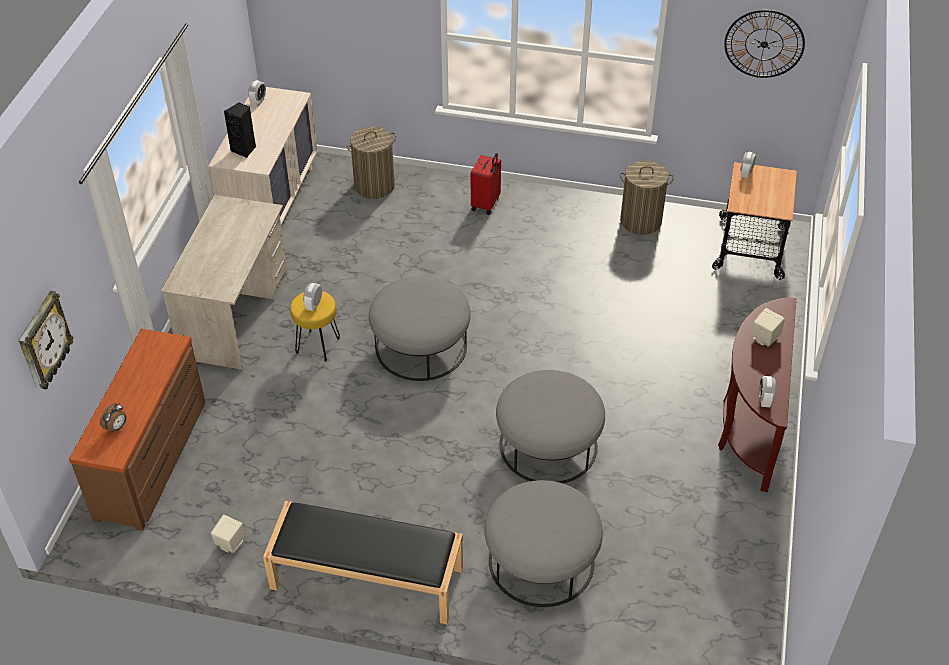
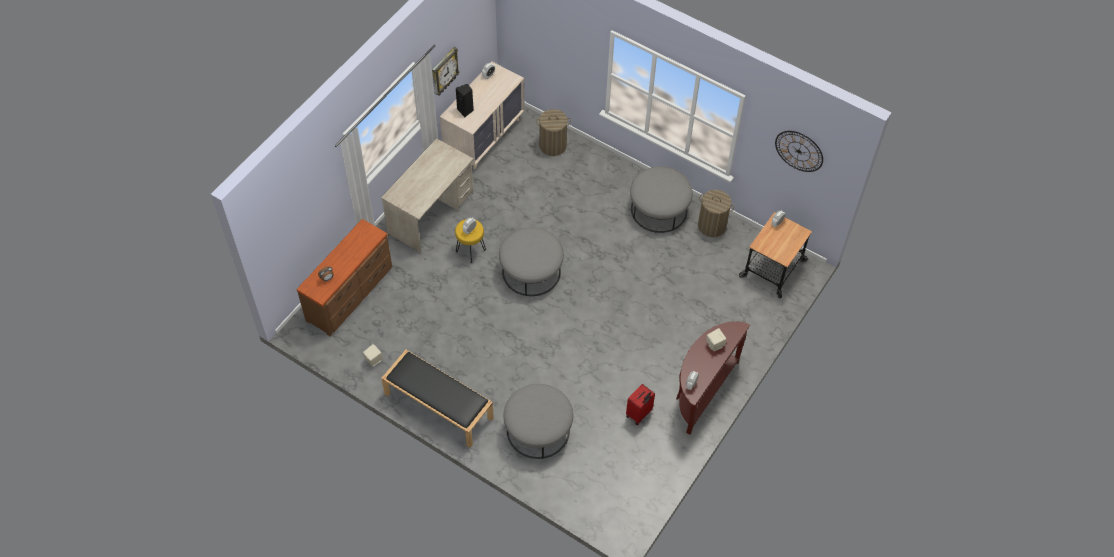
camera: 20 degrees right, 10 degrees up
wall clock [18,291,74,389] -> wall clock moved to [432,47,460,96]
red suitcase [471,153,501,215] -> red suitcase moved to [626,384,655,425]
grey ottoman [496,370,605,483] -> grey ottoman moved to [630,166,693,233]

